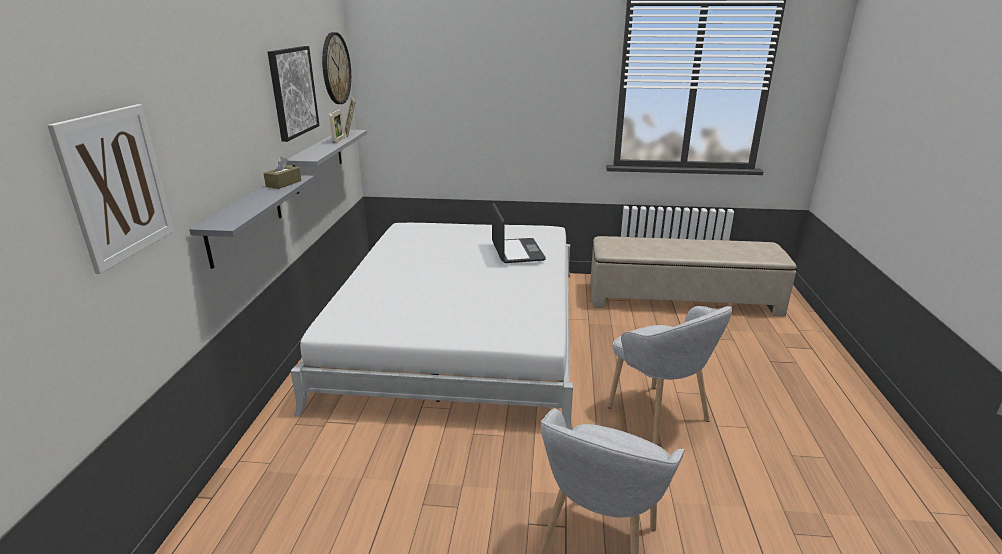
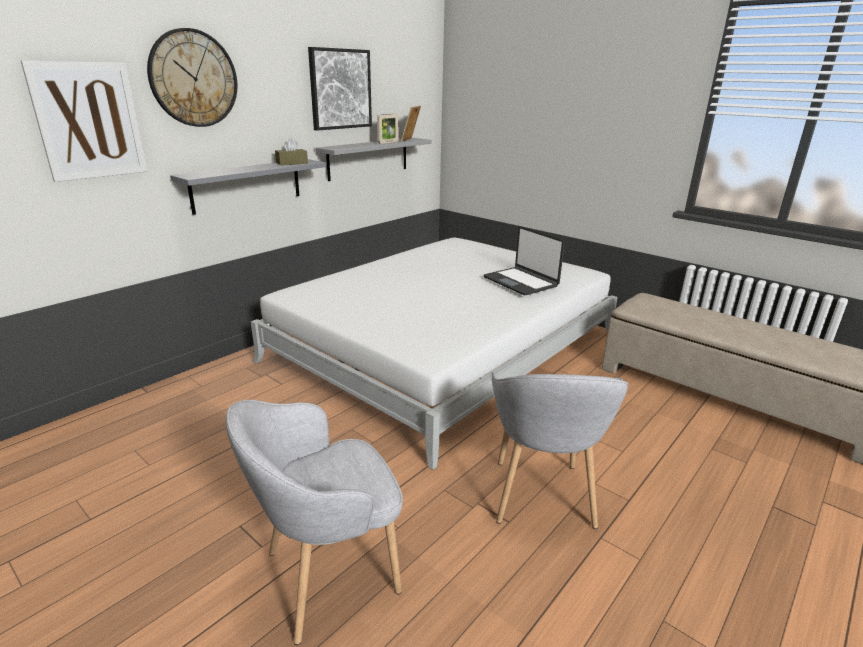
camera: 35 degrees right, 0 degrees up
wall clock [322,32,351,104] -> wall clock moved to [147,28,237,127]
laptop [492,203,546,263] -> laptop turned 120 degrees clockwise [484,226,565,295]

